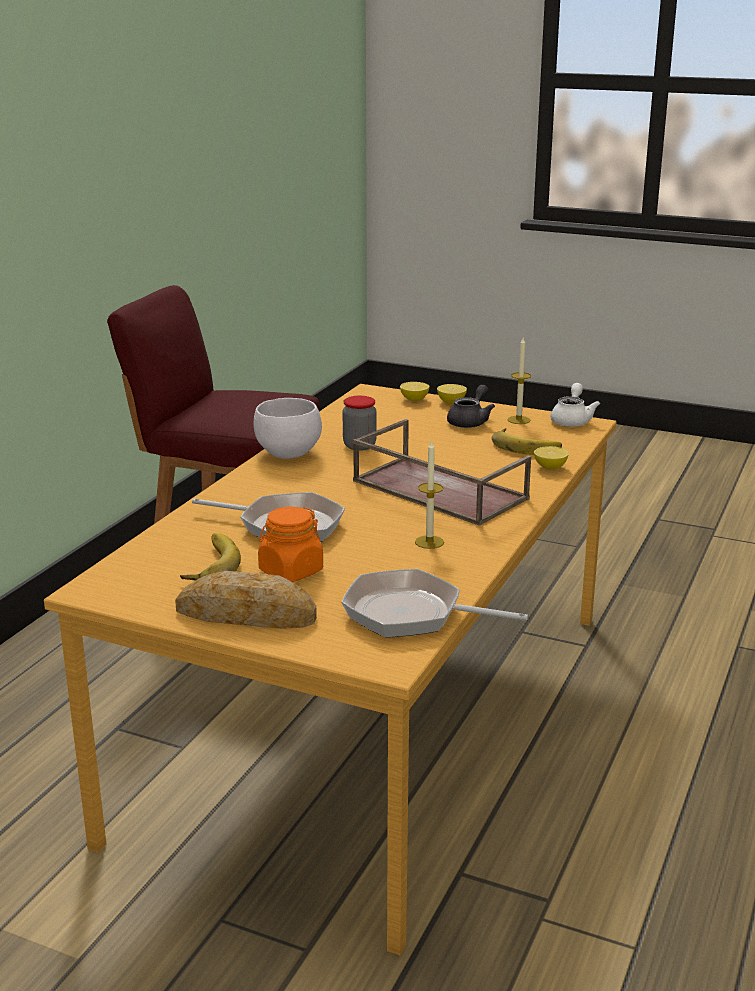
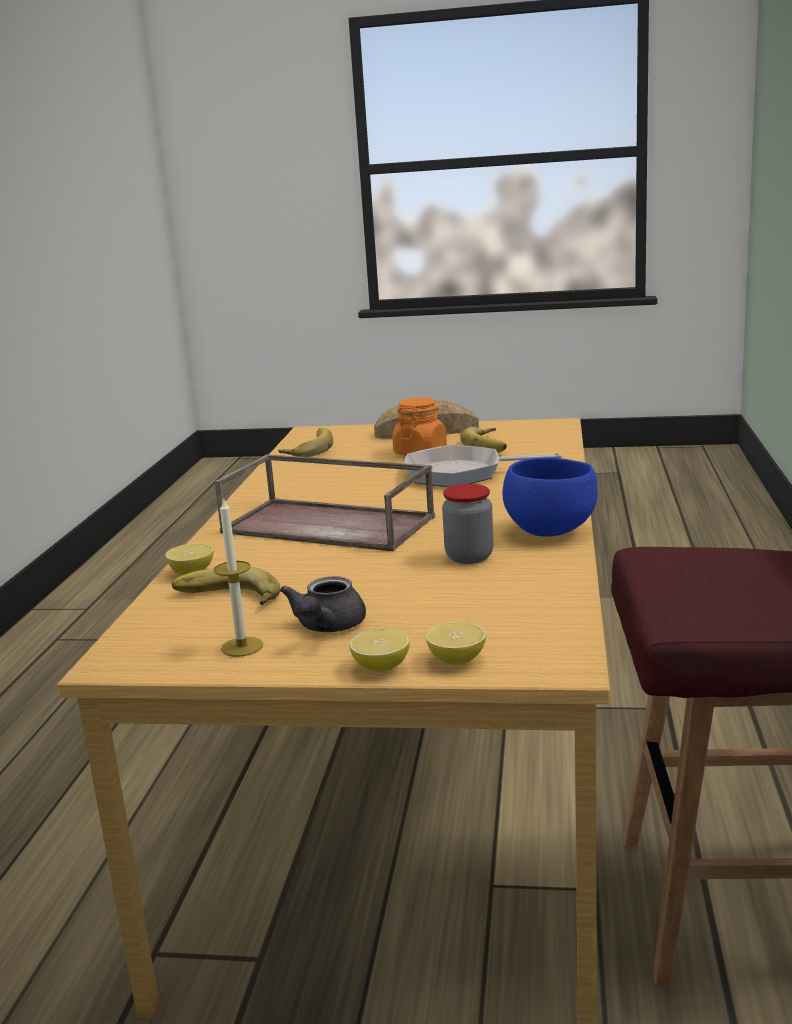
camera: 165 degrees right, 5 degrees down
white bowl [254,398,322,459] -> blue bowl [502,458,598,537]
frying pan [341,569,528,638] -> banana [278,427,333,457]
candle [415,440,444,549] -> none
white teapot [551,383,600,427] -> none

